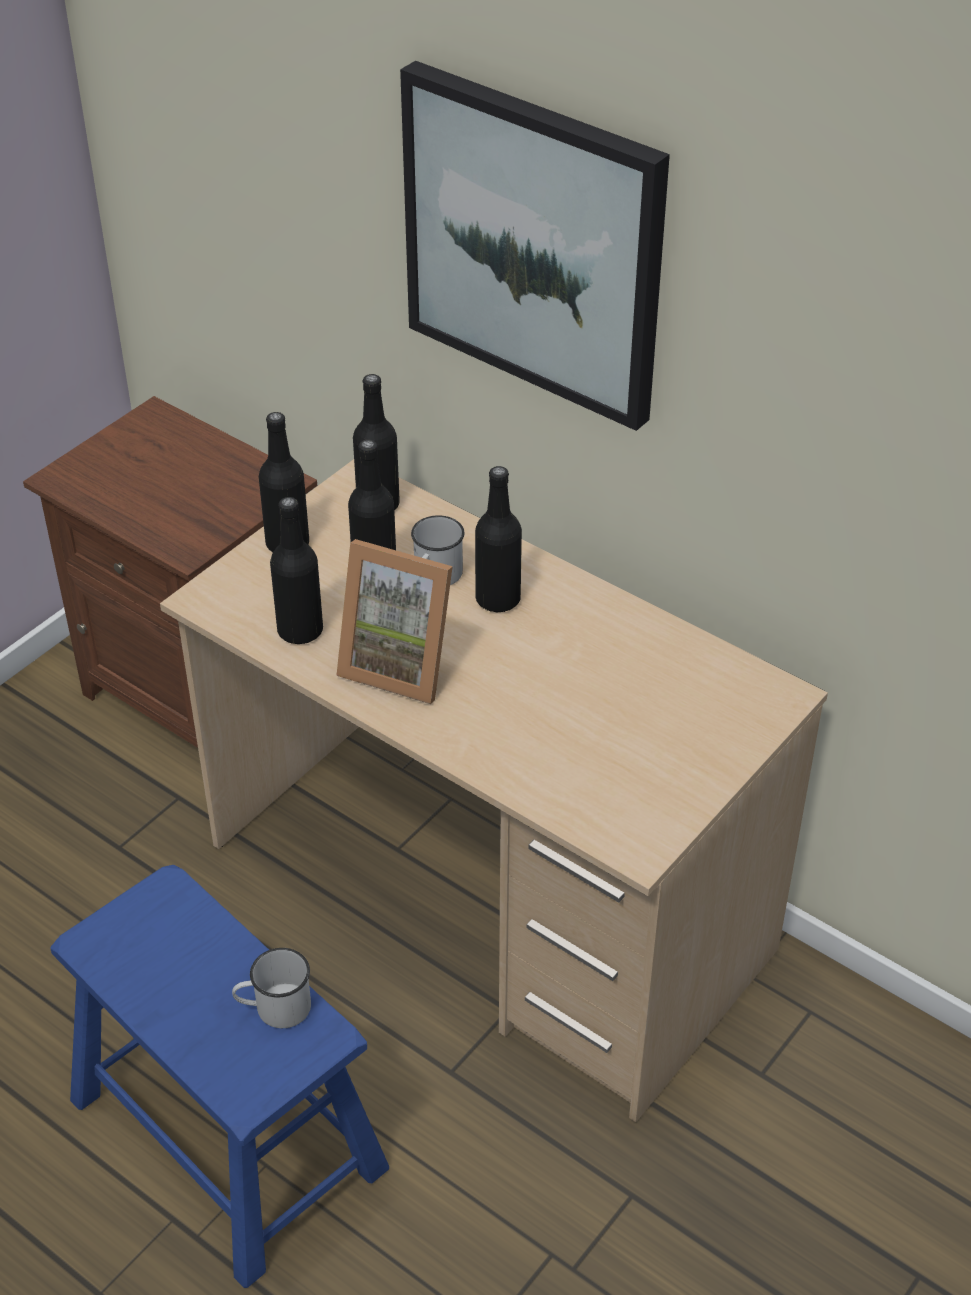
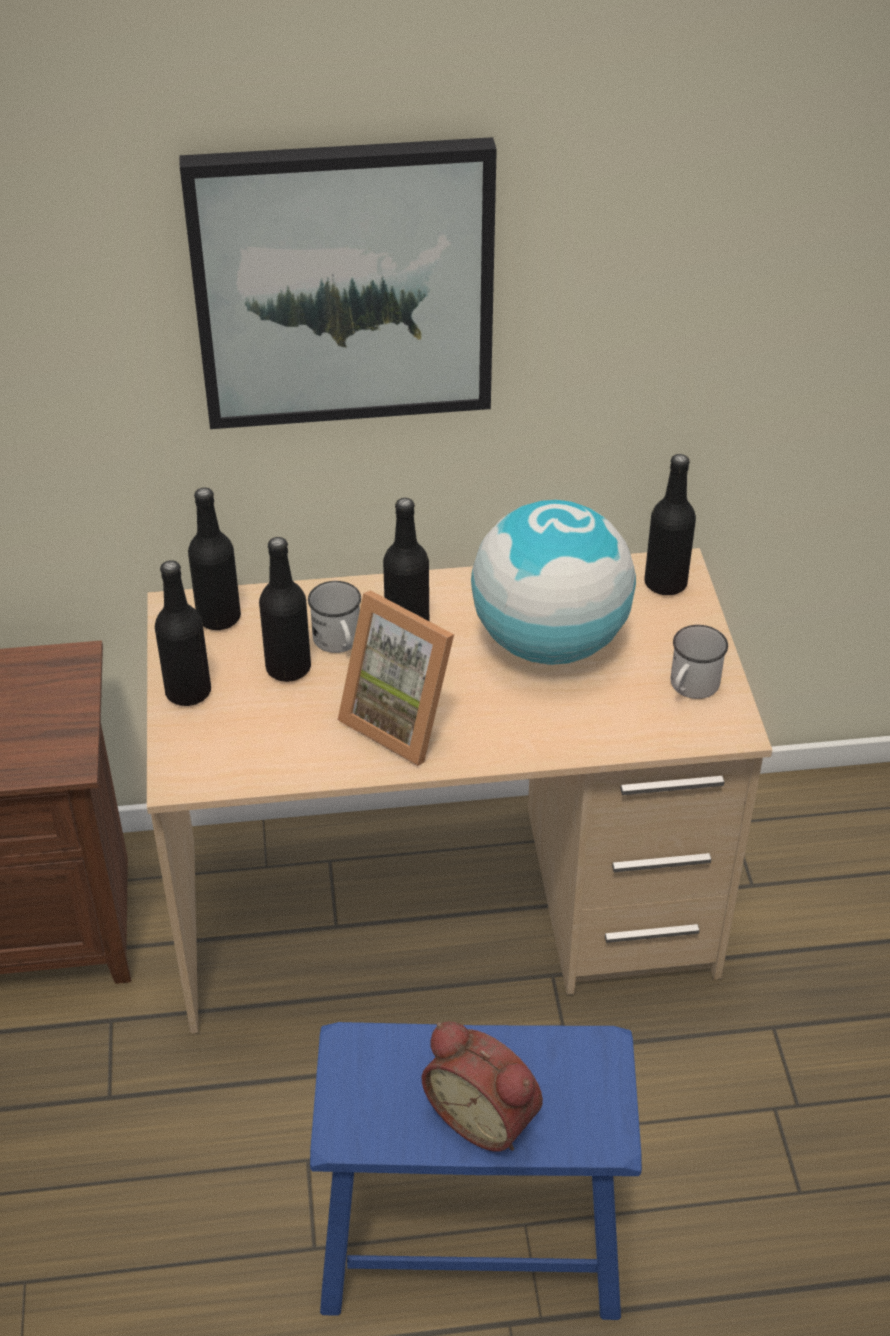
camera: 45 degrees left, 0 degrees up
white mug [232,948,311,1028] -> white mug moved to [671,625,728,699]
black bottle [270,497,323,644] -> black bottle moved to [644,454,696,596]
picture frame [336,539,453,704] -> picture frame turned 60 degrees clockwise [338,590,454,766]
none -> alarm clock [422,1021,543,1152]
none -> globe [471,500,636,665]

